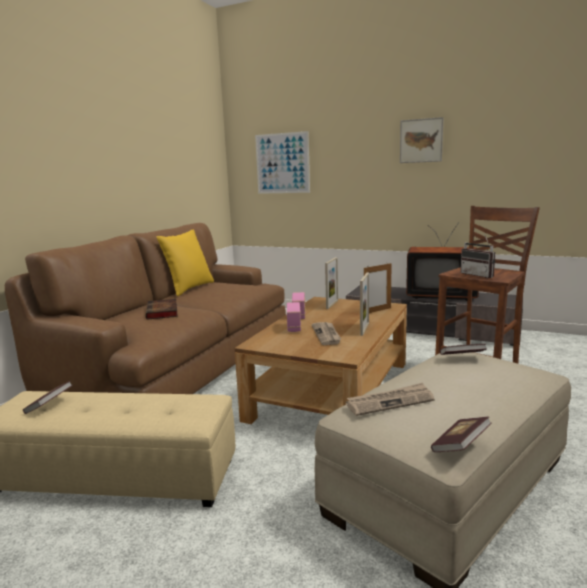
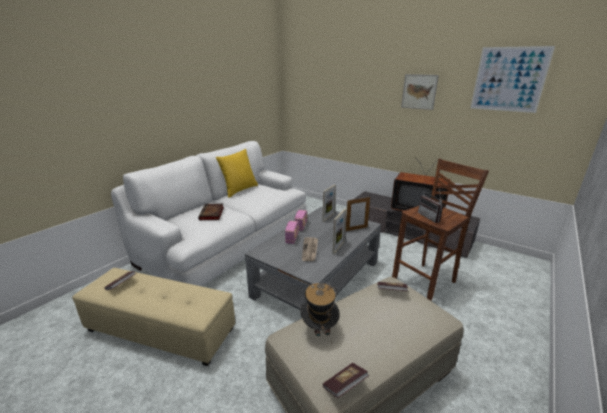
camera: 10 degrees right, 10 degrees up
brown sofa [5,223,286,394] -> white sofa [111,141,306,286]
brown coffee table [234,297,407,424] -> grey coffee table [245,207,381,310]
picture [255,131,310,194] -> picture moved to [471,46,555,113]
newspaper [346,383,434,416] -> hat [300,283,340,343]

